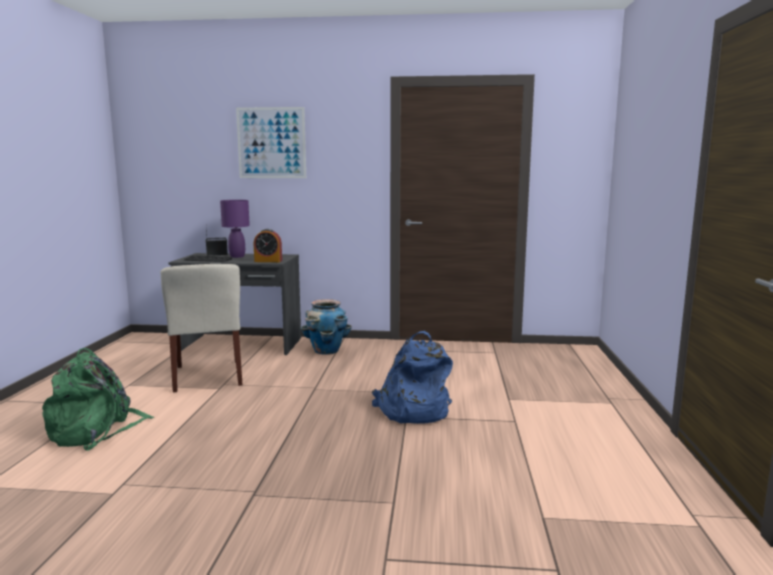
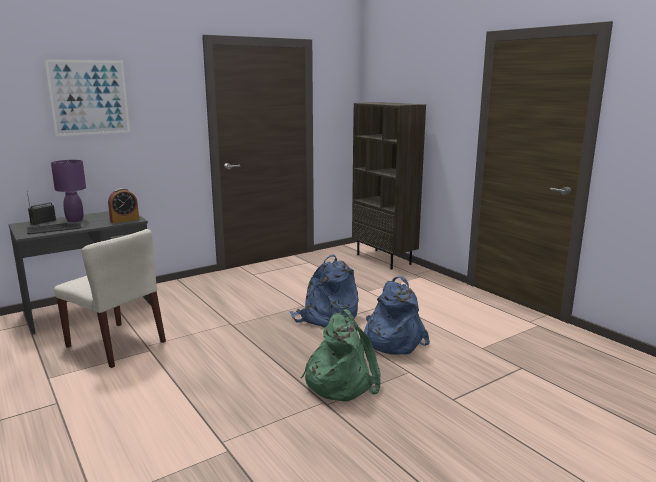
camera: 40 degrees left, 5 degrees up
green backpack [42,348,154,451] -> green backpack moved to [301,309,381,401]
planter [300,299,352,355] -> none
none -> brown bookcase [352,102,426,270]
none -> blue backpack [364,276,430,355]

